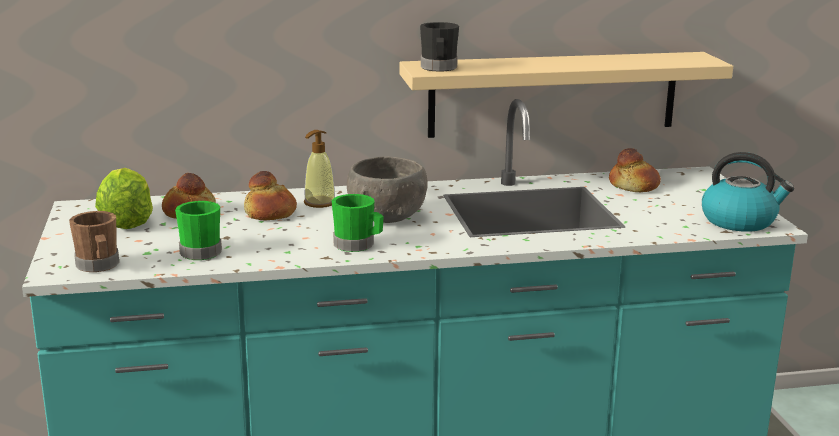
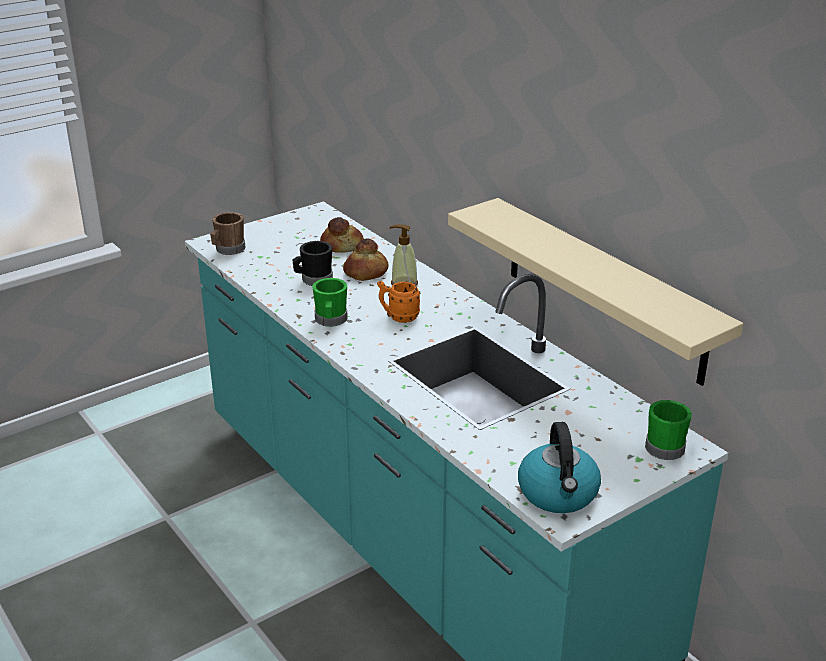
camera: 65 degrees right, 10 degrees up
lettuce [95,168,153,229] -> none
green mug [175,201,222,260] -> green mug moved to [645,400,692,460]
grey bowl [347,156,428,223] -> orange mug [377,281,421,323]
black mug [420,22,459,72] -> black mug moved to [292,241,333,286]
bread [609,148,661,192] -> none

